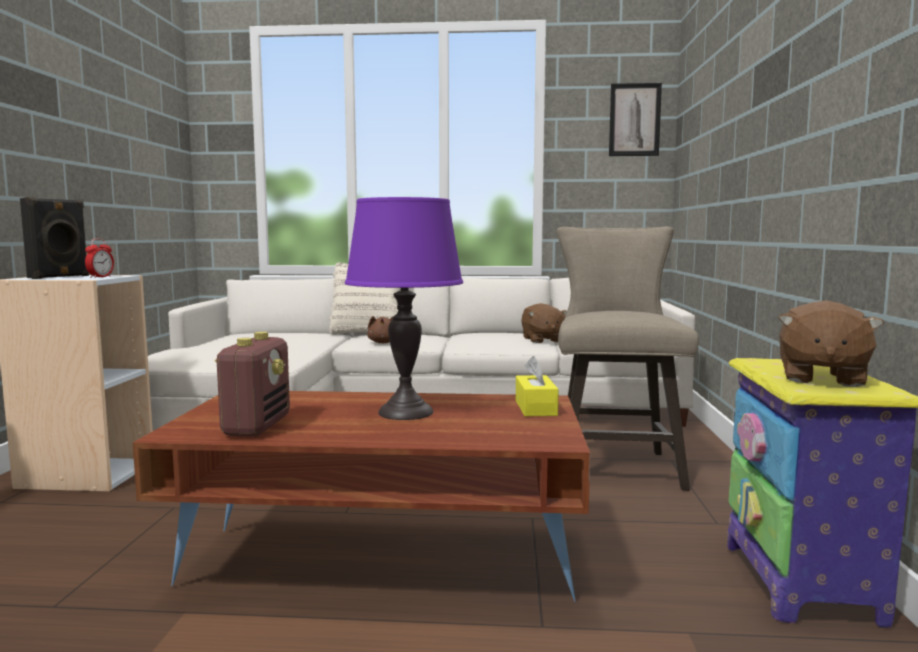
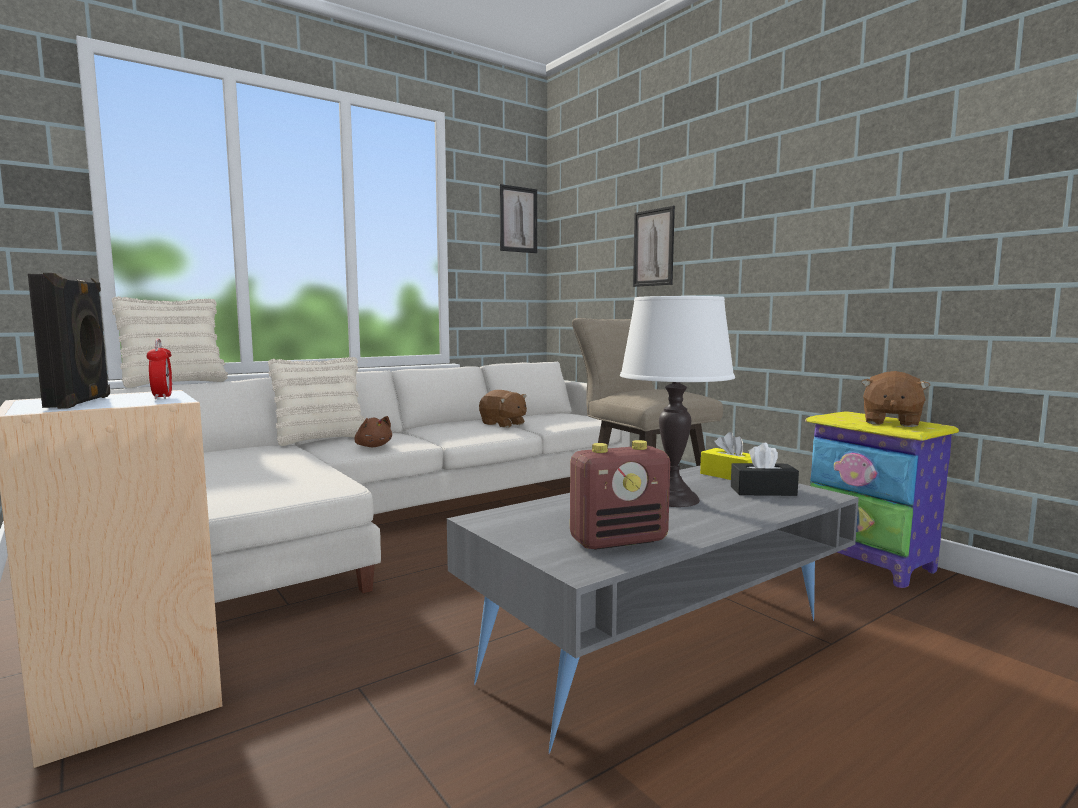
camera: 40 degrees left, 0 degrees up
brown coffee table [133,391,590,603] -> grey coffee table [447,465,859,755]
radio [215,332,290,437] -> radio turned 105 degrees clockwise [570,440,670,550]
purple table lamp [345,197,463,420] -> white table lamp [620,296,735,507]
brown plush toy [779,300,884,387] -> brown plush toy turned 45 degrees clockwise [861,371,930,427]
none -> beige pillow [111,296,228,388]
none -> picture [633,206,675,287]
none -> black tissue box [731,443,799,496]

